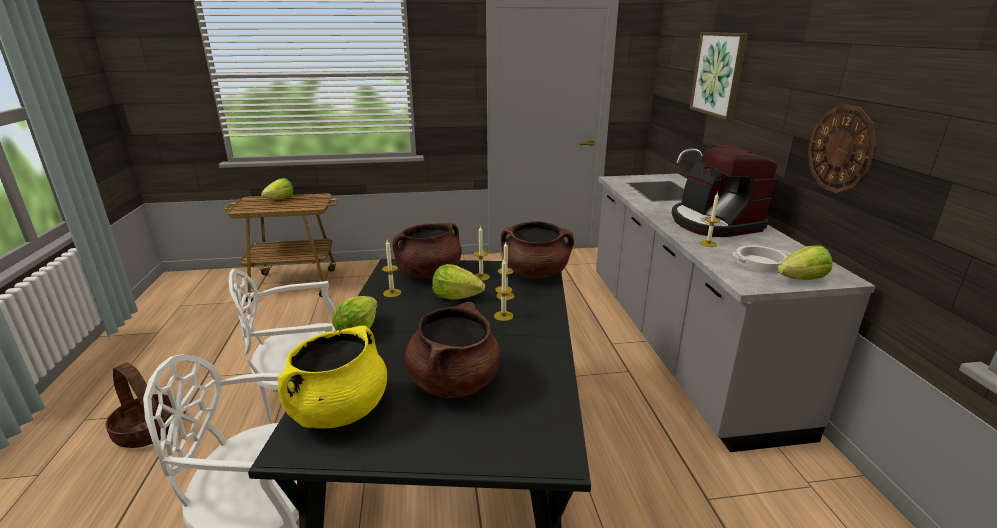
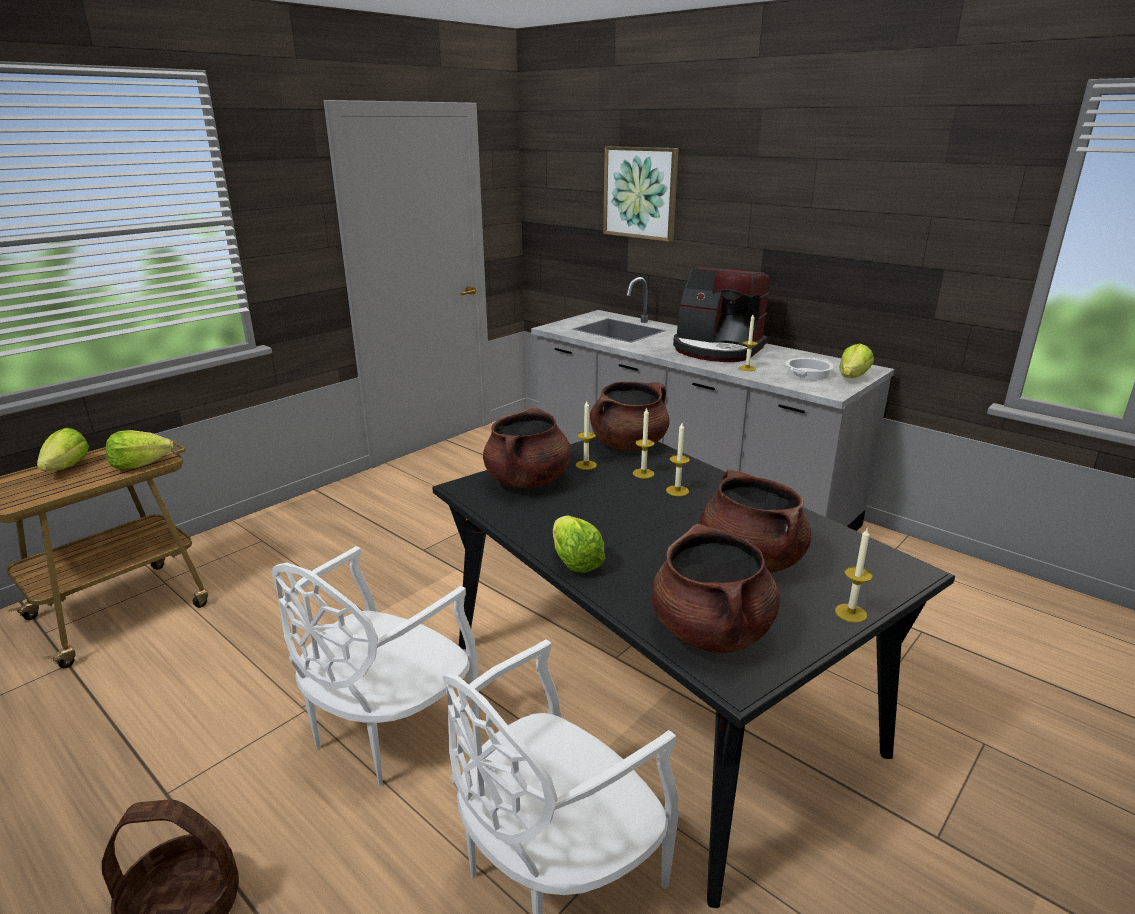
camera: 40 degrees left, 0 degrees up
yellow cooking pot [278,326,387,429] -> brown cooking pot [651,524,780,653]
candle [382,240,401,298] -> candle moved to [835,527,873,623]
lettuce [432,264,485,300] -> lettuce moved to [106,430,173,469]
wall clock [808,104,877,193] -> none

